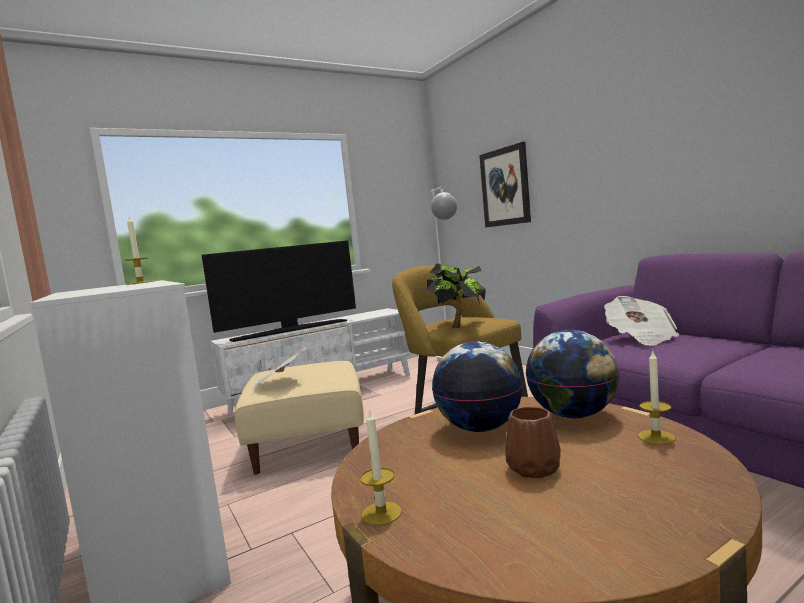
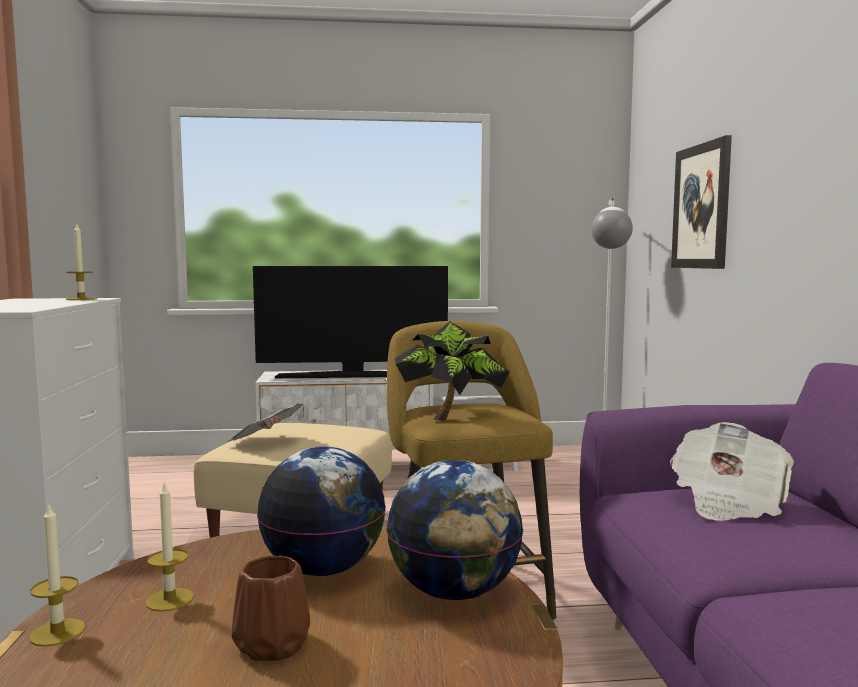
camera: 25 degrees right, 0 degrees up
candle [638,351,675,444] -> candle moved to [145,481,194,612]

